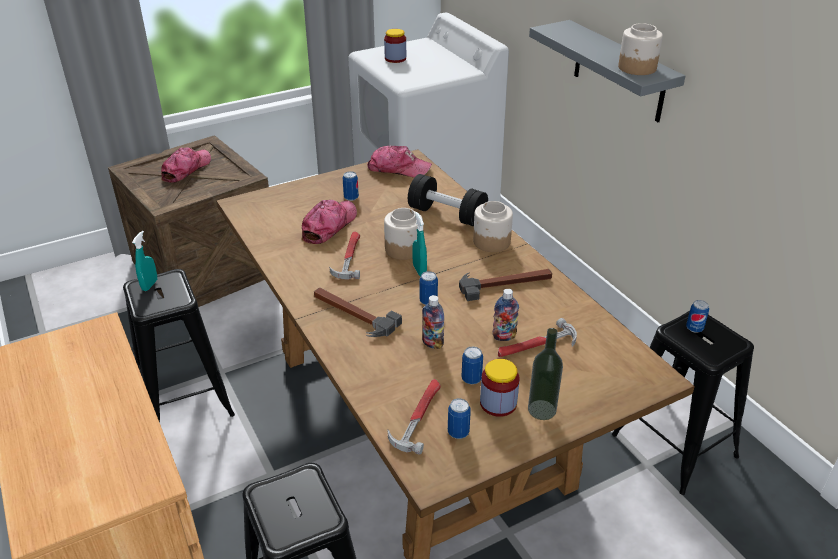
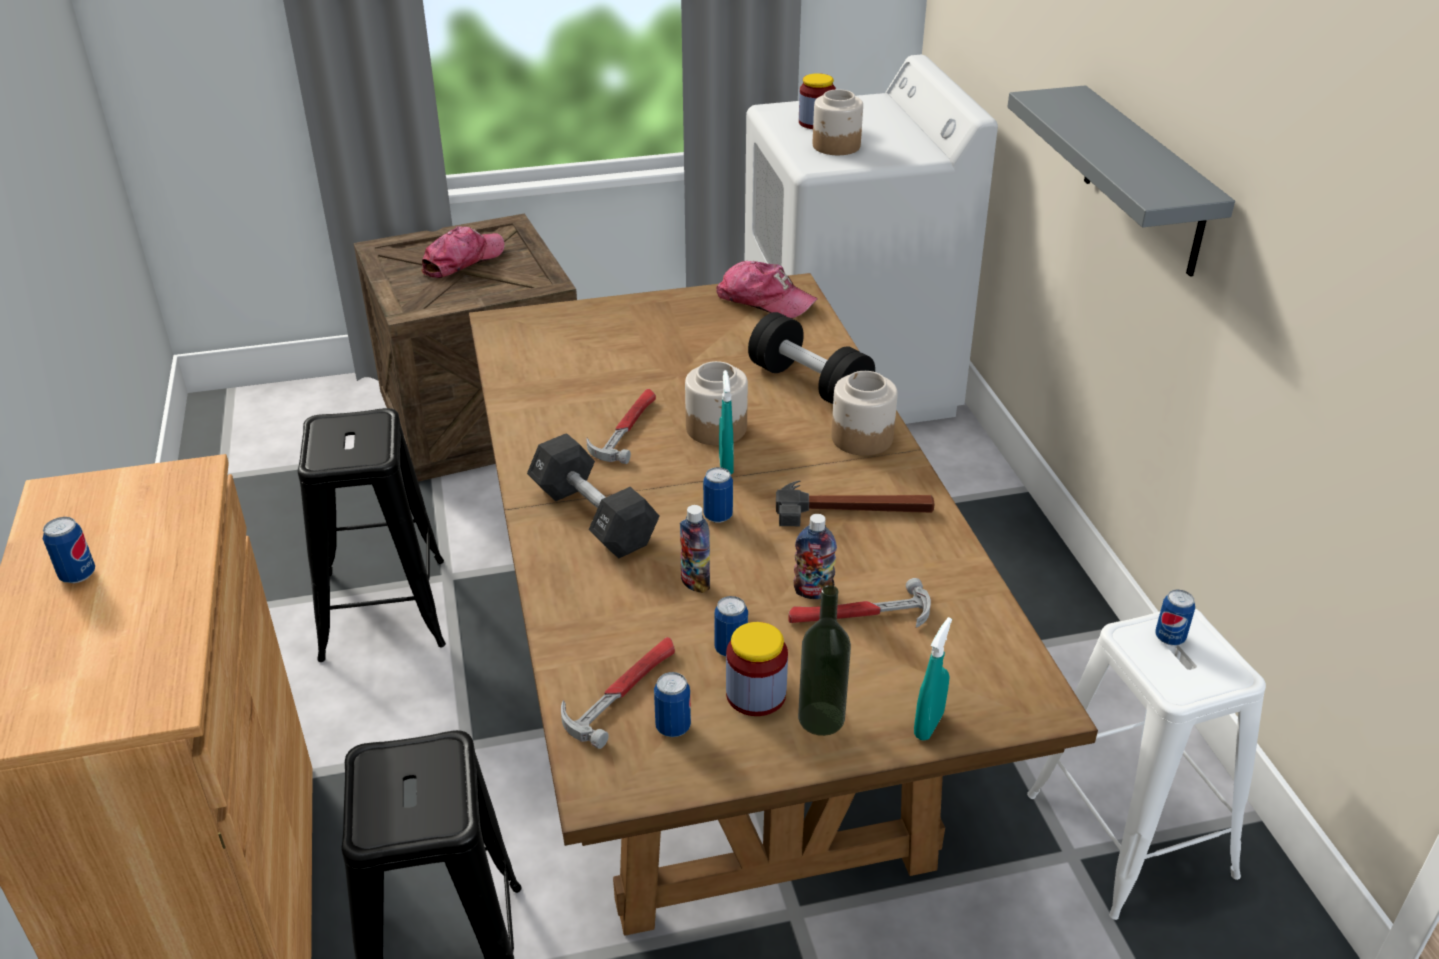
camera: 15 degrees right, 0 degrees up
turquoise spray bottle [132,231,157,291] -> turquoise spray bottle moved to [914,617,952,741]
cap [302,200,357,244] -> none
hammer [314,288,402,337] -> black dumbbell [527,433,660,559]
can [343,171,359,201] -> can moved to [43,517,95,583]
black stool [612,311,754,495] -> white stool [1027,608,1266,920]
jar [618,23,663,75] -> jar moved to [813,89,863,155]

